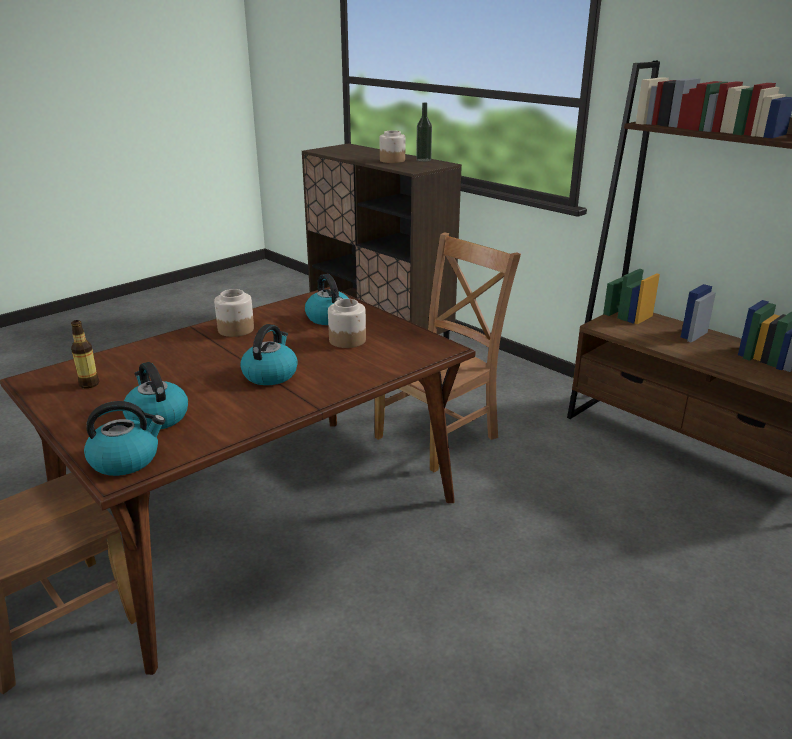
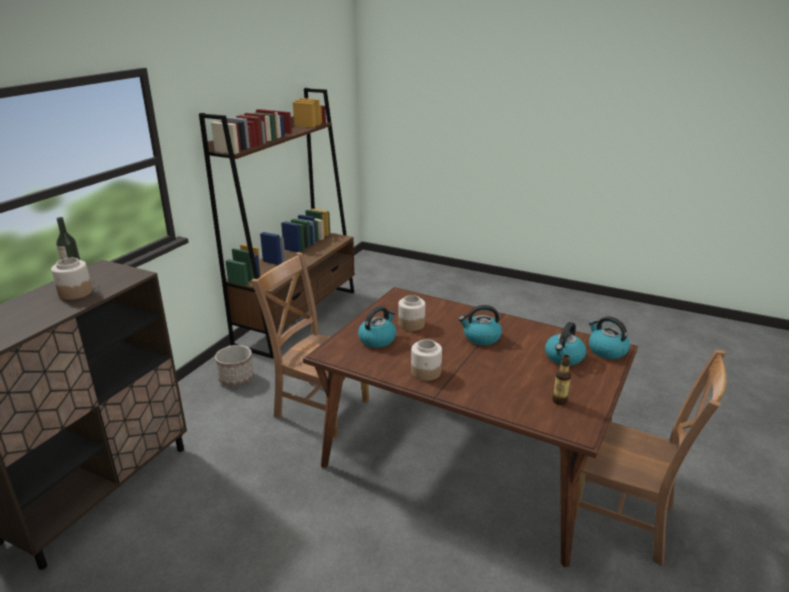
camera: 110 degrees left, 0 degrees up
none -> planter [215,345,254,386]

